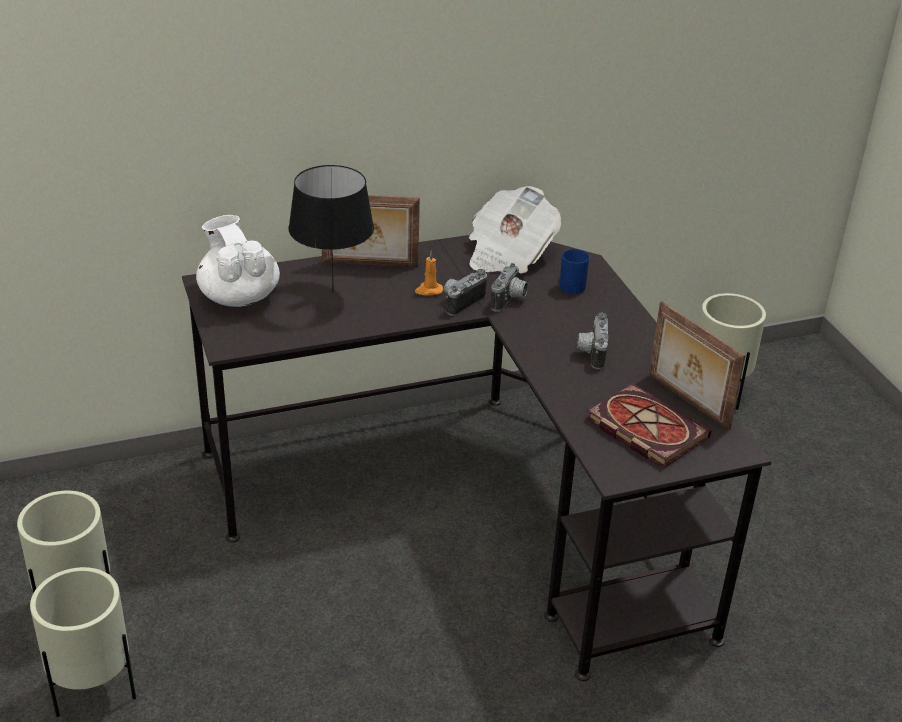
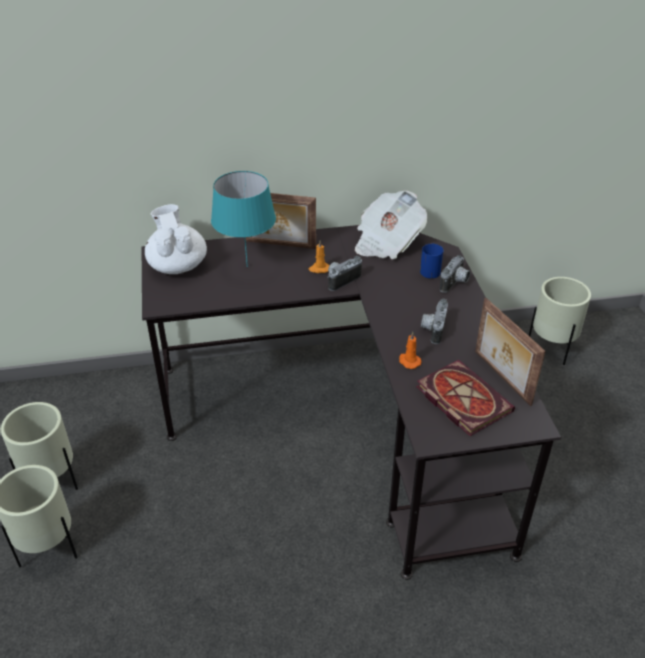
camera: 10 degrees right, 5 degrees up
black table lamp [288,165,374,293] -> turquoise table lamp [211,171,276,267]
camera [491,263,528,312] -> camera moved to [440,255,470,293]
none -> orange candle [399,332,422,369]

